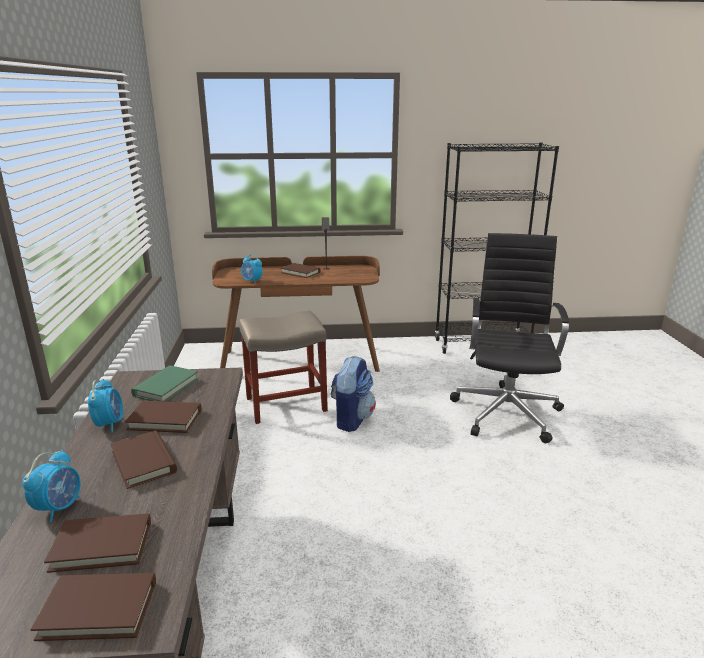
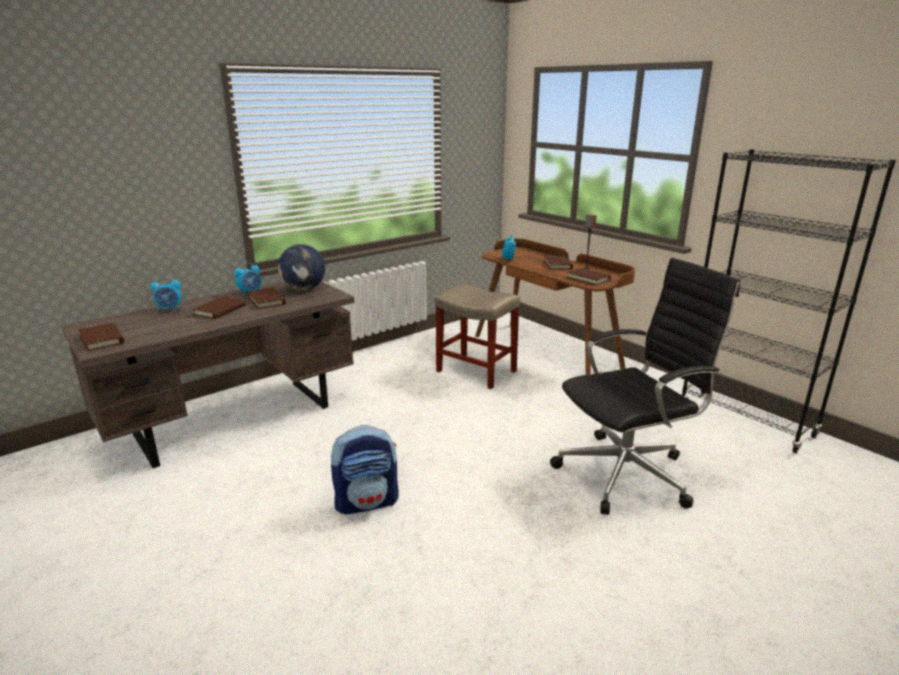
camera: 55 degrees right, 0 degrees up
brown book [44,513,151,573] -> brown book moved to [567,268,611,285]
green book [131,365,199,401] -> globe [278,244,325,291]
backpack [331,356,376,432] -> backpack moved to [331,425,399,514]

